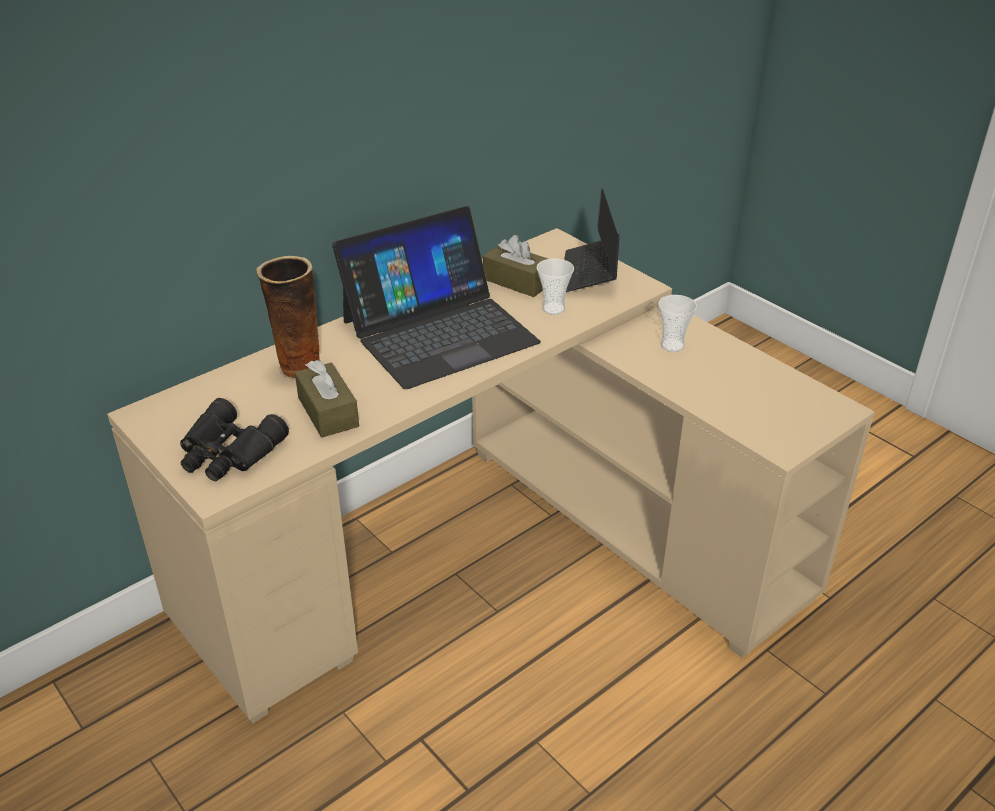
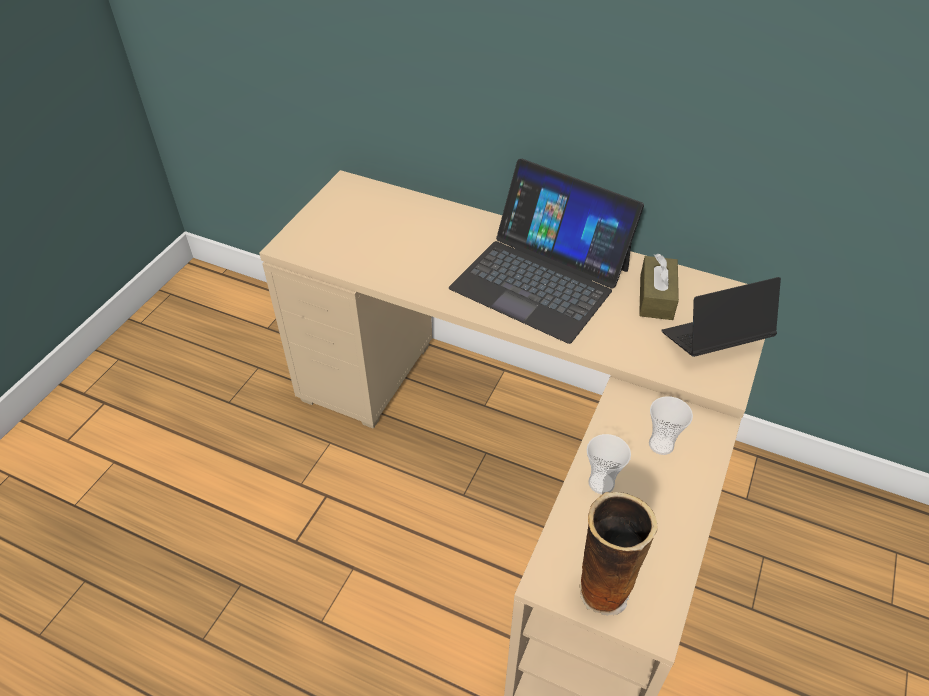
camera: 65 degrees right, 10 degrees up
black binoculars [180,398,289,481] -> none
vase [256,256,323,380] -> vase moved to [579,492,658,616]
brown tissue box [295,360,359,438] -> none
cup [536,258,574,315] -> cup moved to [587,434,631,494]

